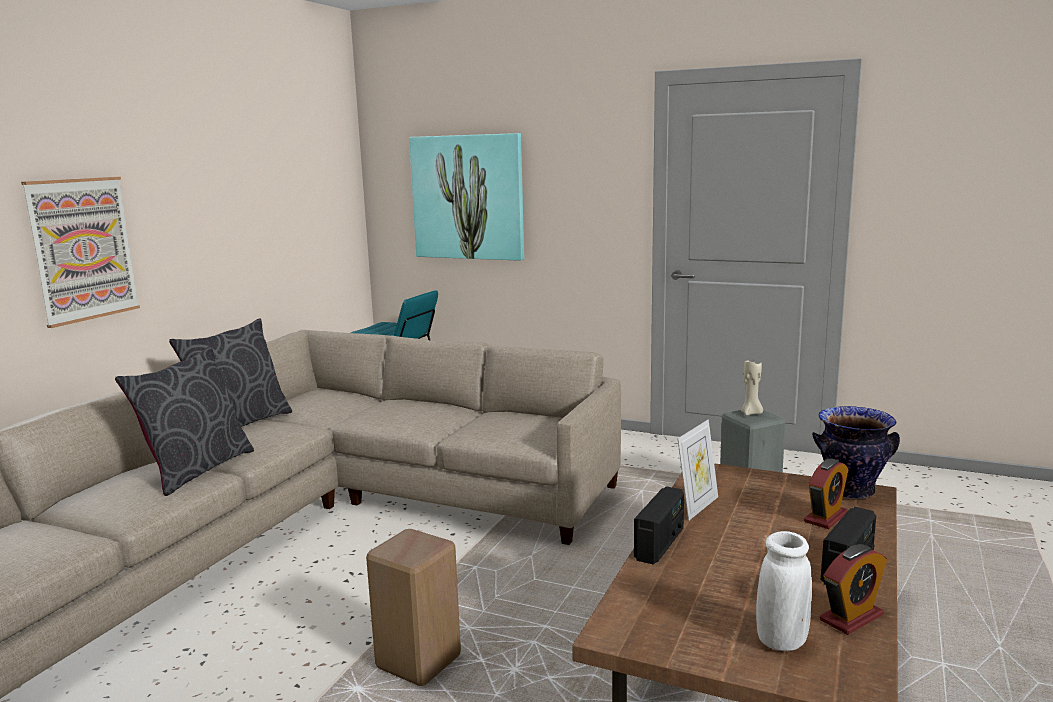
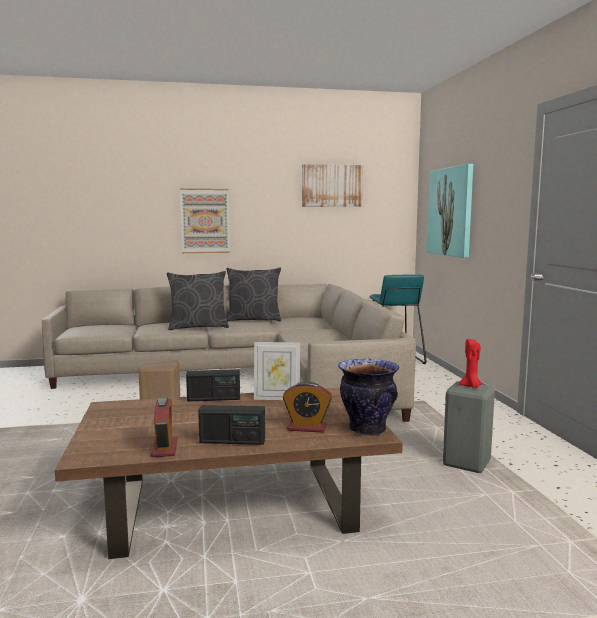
camera: 55 degrees right, 5 degrees down
beige candle [741,360,763,416] -> red candle [459,339,482,388]
white vase [756,531,812,651] -> none
alarm clock [820,544,887,635] -> alarm clock turned 120 degrees counterclockwise [151,397,177,457]
none -> picture [302,164,363,207]

